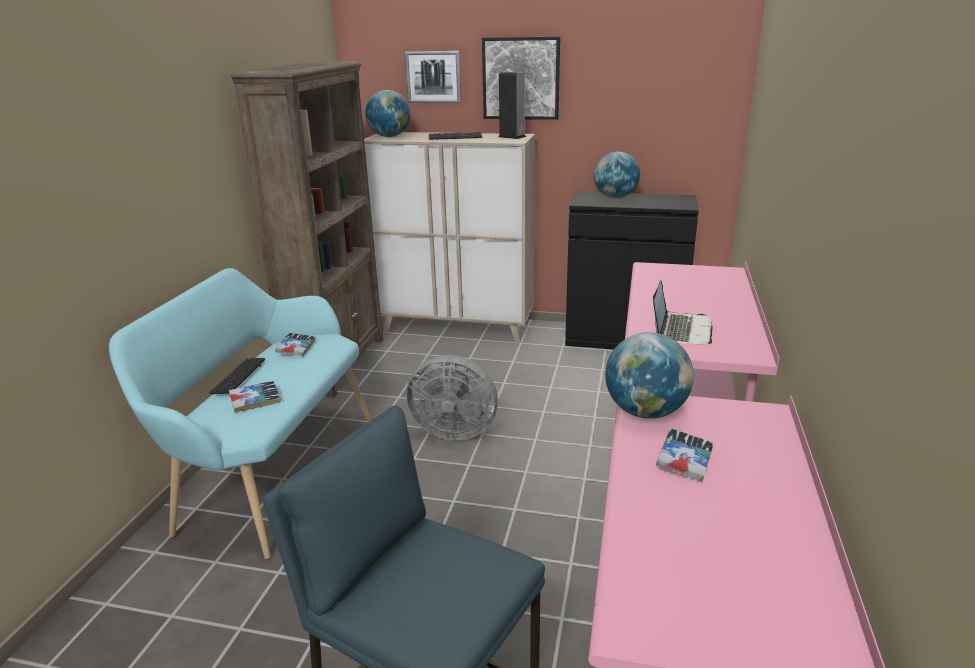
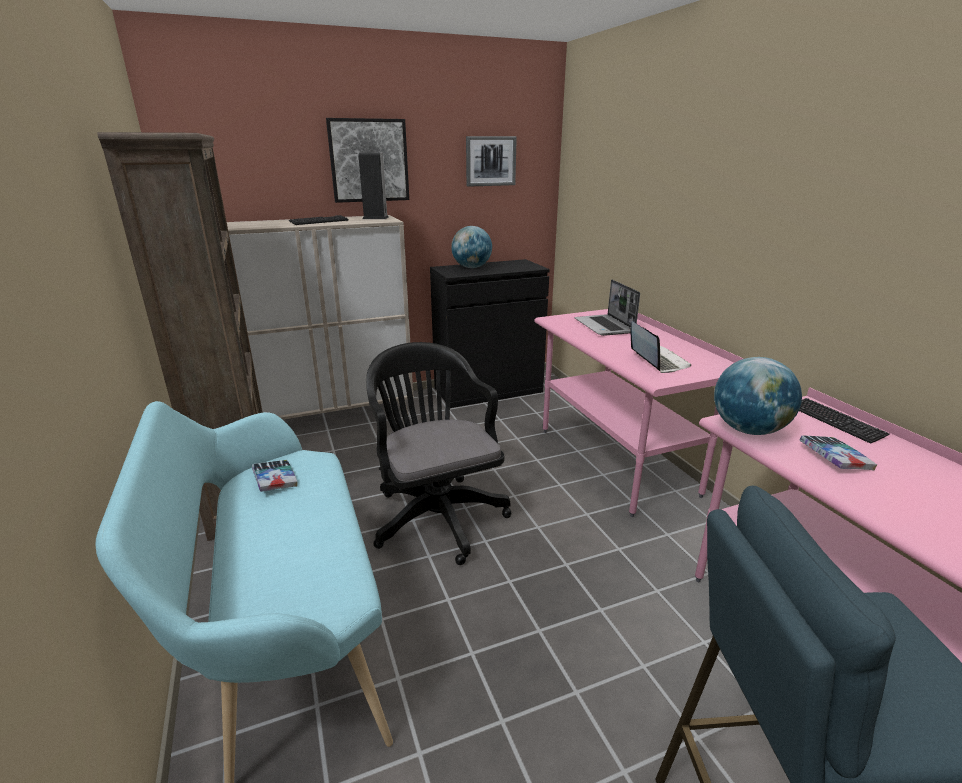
camera: 35 degrees left, 0 degrees up
keyboard [210,358,265,394] -> keyboard moved to [799,398,890,444]
book [229,381,281,413] -> none
globe [365,90,411,137] -> none
picture [404,51,462,103] -> picture moved to [466,136,517,187]
grey fan [406,355,498,440] -> black office chair [366,342,512,565]
none -> laptop [575,279,640,336]

